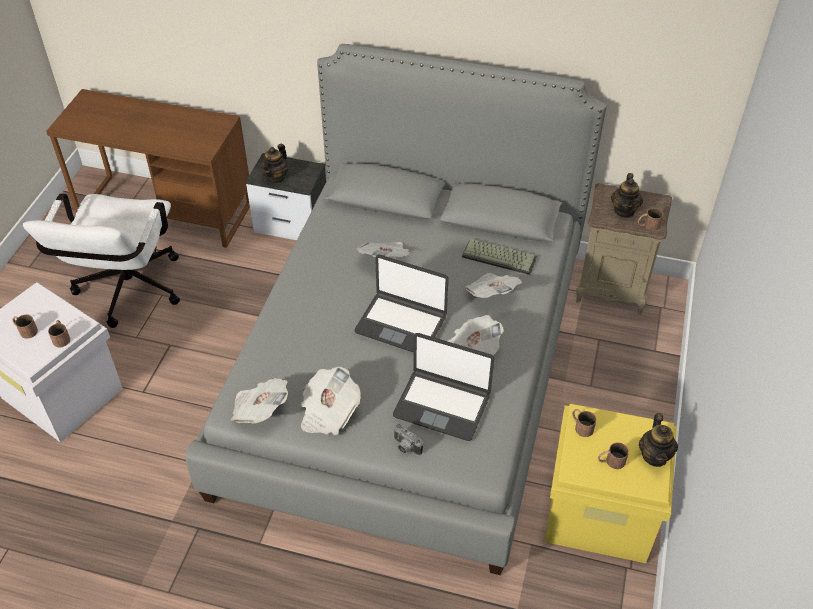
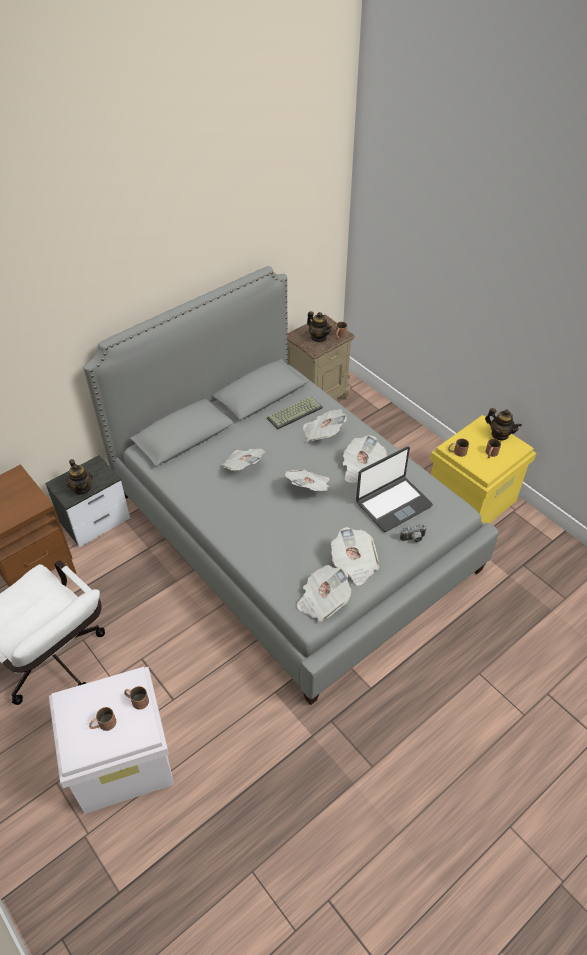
camera: 55 degrees left, 0 degrees up
laptop [355,255,448,353] -> newspaper [285,470,330,491]

